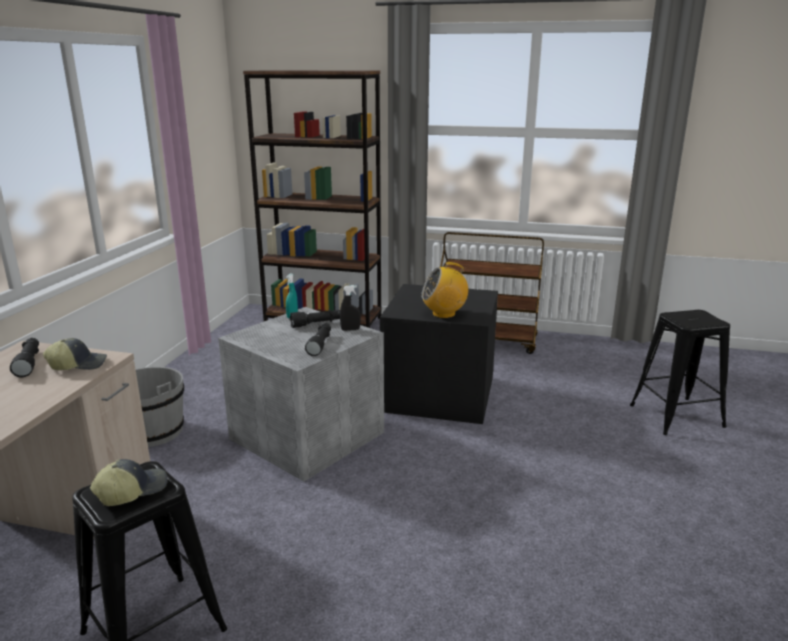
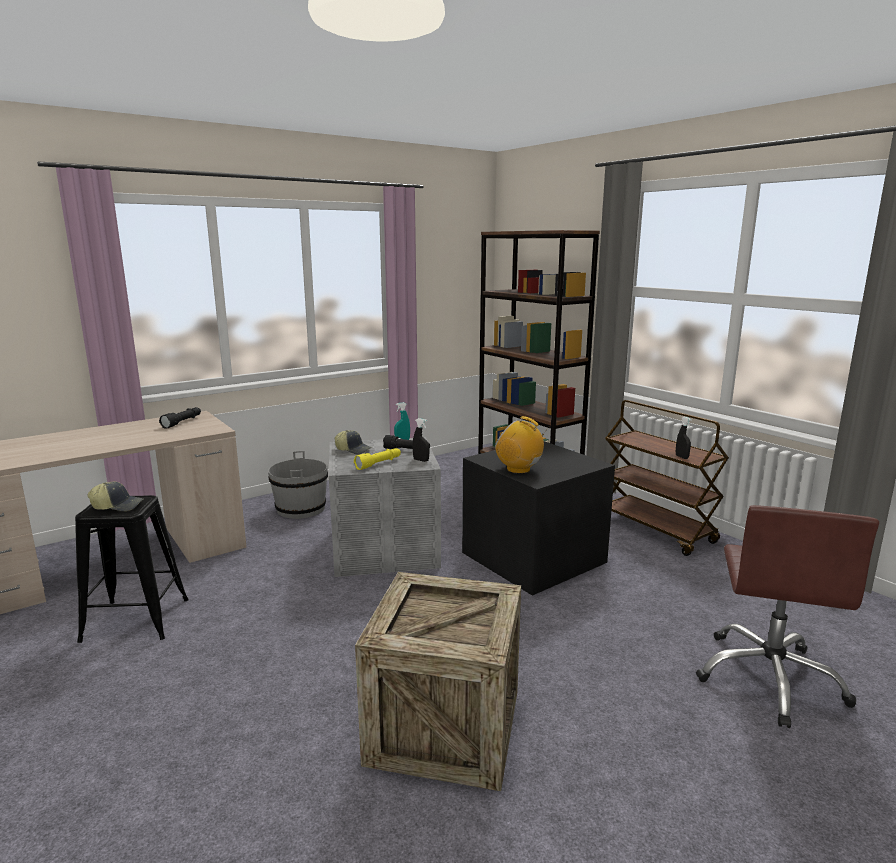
camera: 40 degrees right, 5 degrees down
cap [43,338,107,370] -> cap moved to [335,430,372,454]
black flashlight [305,323,331,356] -> yellow flashlight [354,448,401,470]
black stool [630,310,730,435] -> brown office chair [696,505,879,728]
none -> crate [355,572,521,791]
none -> black spray bottle [676,417,692,459]

